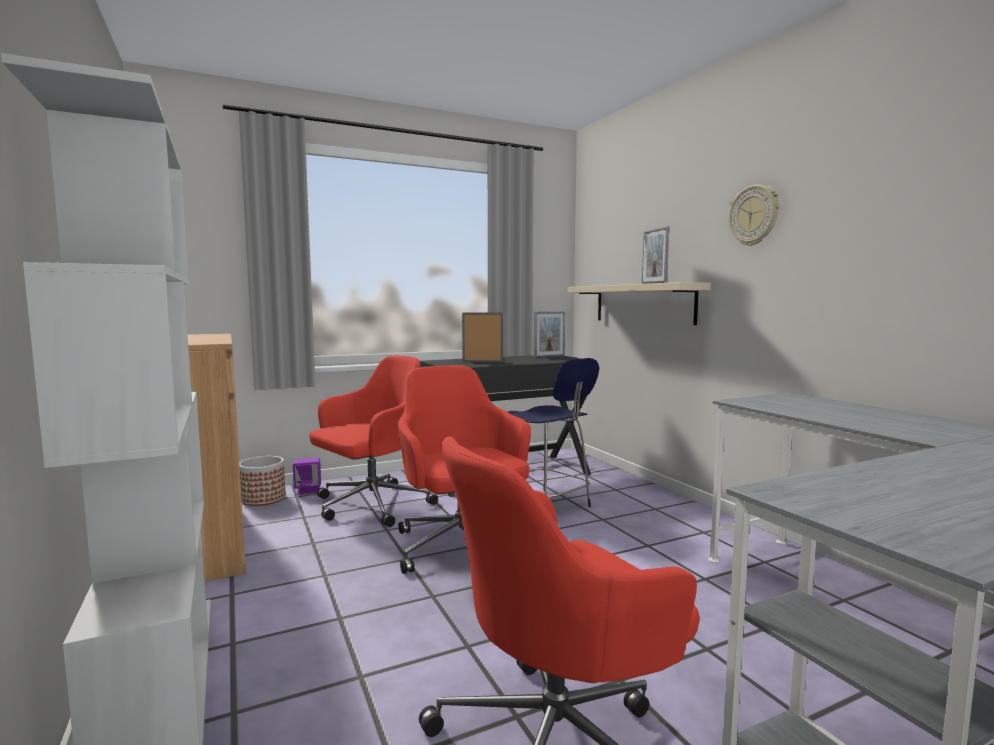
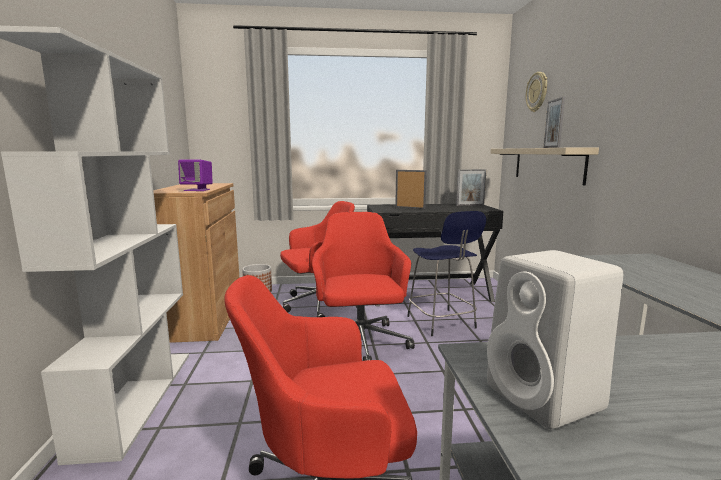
camera: 20 degrees right, 5 degrees up
purple speaker [293,458,321,494] -> purple speaker moved to [178,160,213,191]
wall clock [729,185,780,246] -> wall clock moved to [526,72,547,112]
none -> white speaker [487,250,623,429]

